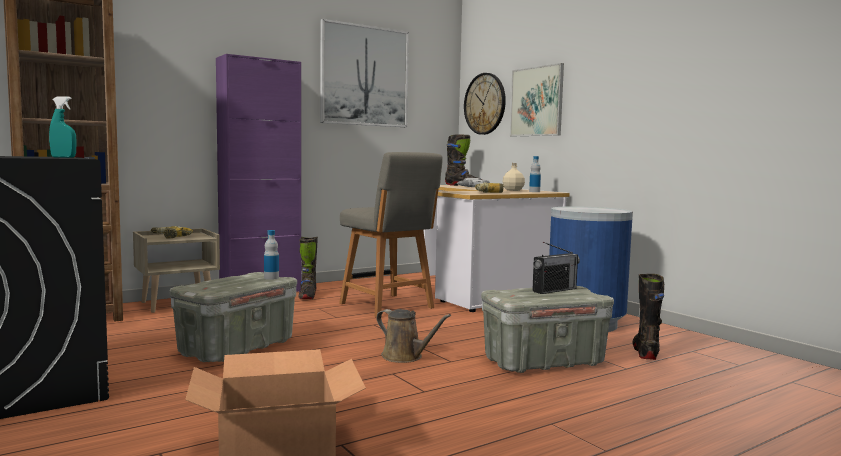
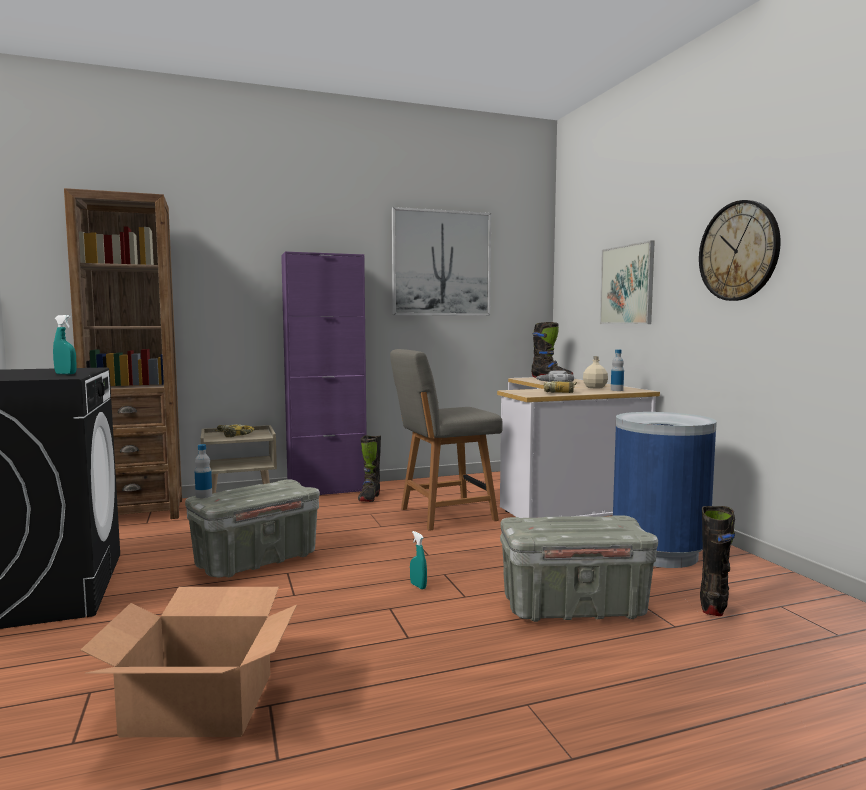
camera: 15 degrees right, 0 degrees up
bottle [264,230,279,280] -> bottle moved to [195,444,212,498]
grey chair [339,152,443,318] -> grey chair turned 90 degrees clockwise [390,349,503,531]
brown watering can [376,309,451,363] -> turquoise spray bottle [410,531,427,589]
wall clock [464,73,506,135] -> wall clock moved to [699,200,781,301]
radio [532,242,580,294] -> none

